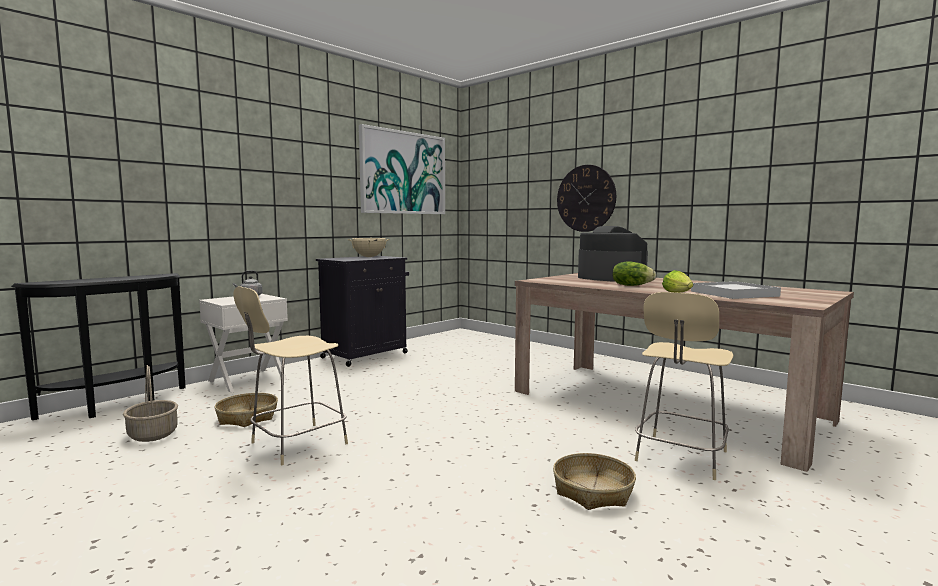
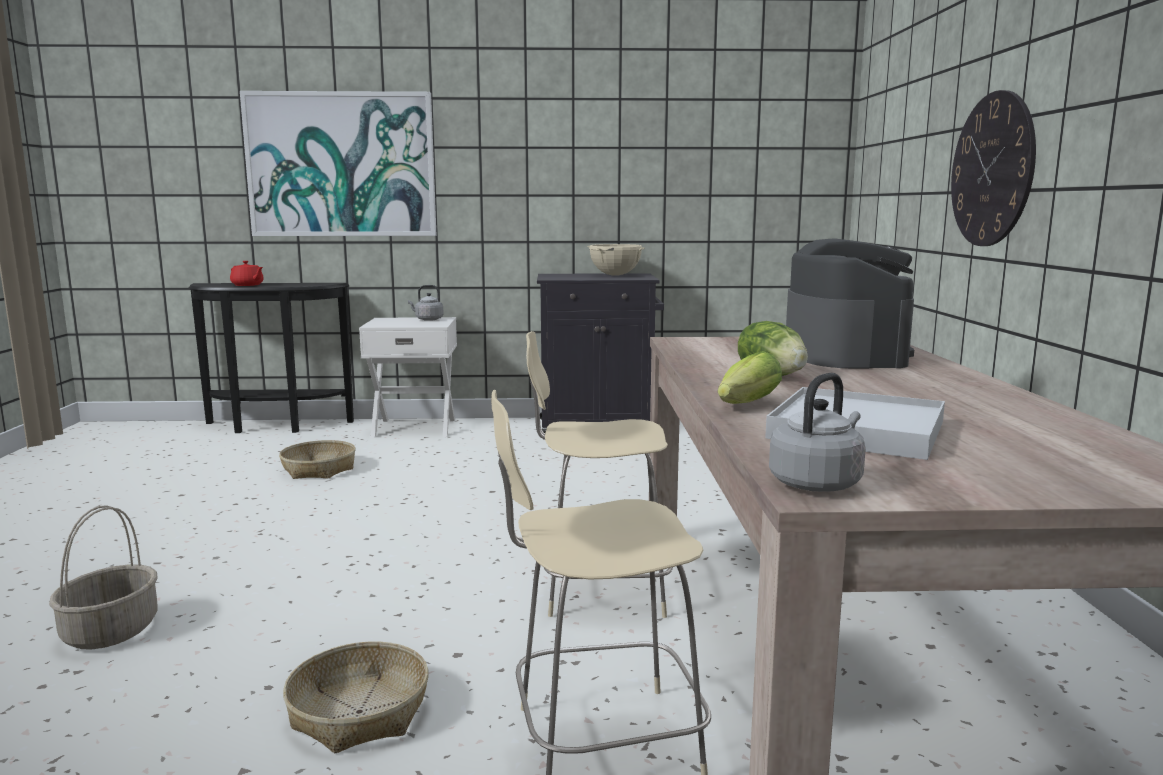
camera: 45 degrees right, 5 degrees up
basket [123,365,178,442] -> basket moved to [49,505,158,649]
beige chair [234,286,348,465] -> beige chair moved to [526,331,673,618]
picture [359,124,445,214] -> picture moved to [240,91,436,236]
none -> red teapot [230,261,264,286]
none -> grey kettle [769,373,866,492]

